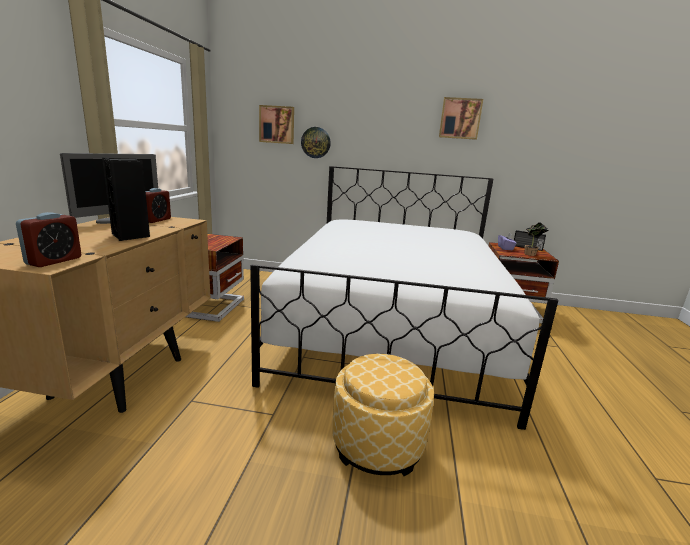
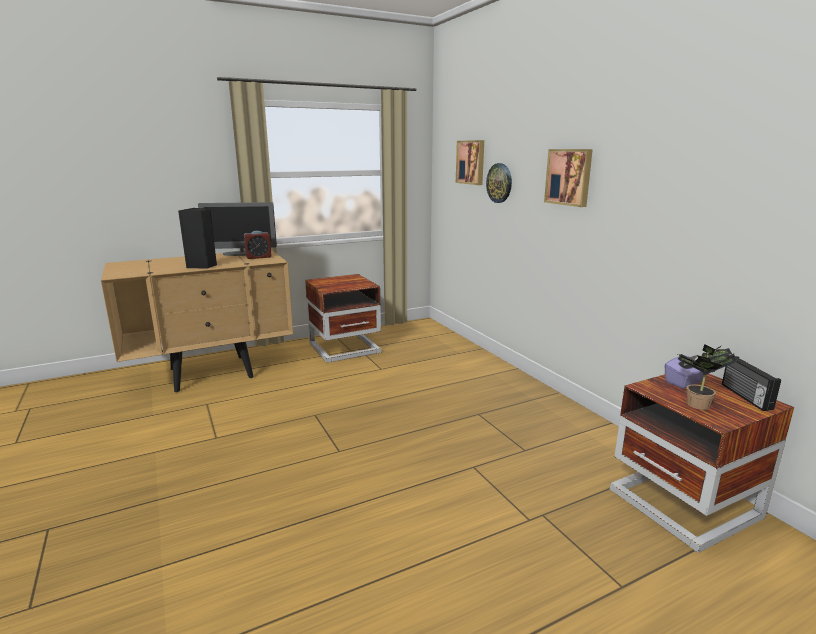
camera: 55 degrees right, 0 degrees up
alarm clock [16,212,82,267] -> none
white bed [250,166,558,430] -> none
ottoman [332,354,434,476] -> none
picture [439,97,483,140] -> picture moved to [544,149,593,207]

